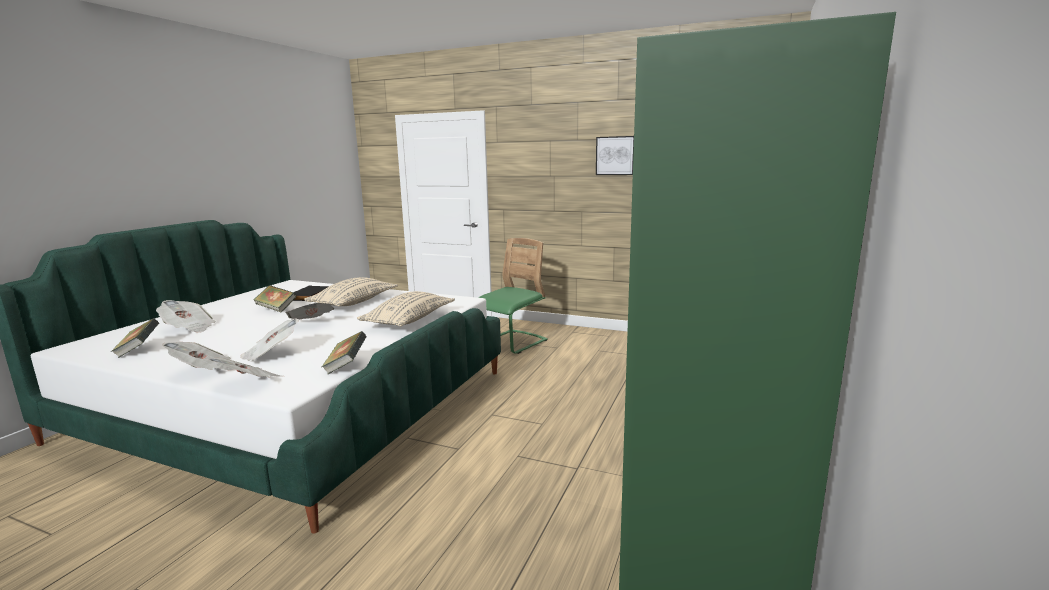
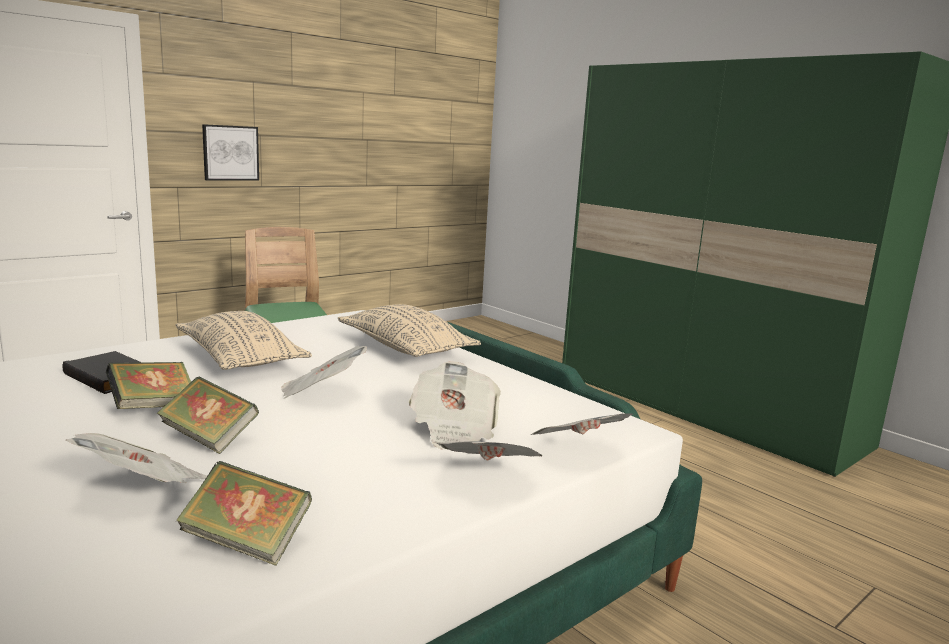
camera: 65 degrees left, 0 degrees up
book [322,331,367,374] -> book moved to [157,377,259,454]
picture [596,136,634,175] -> picture moved to [202,124,259,181]

